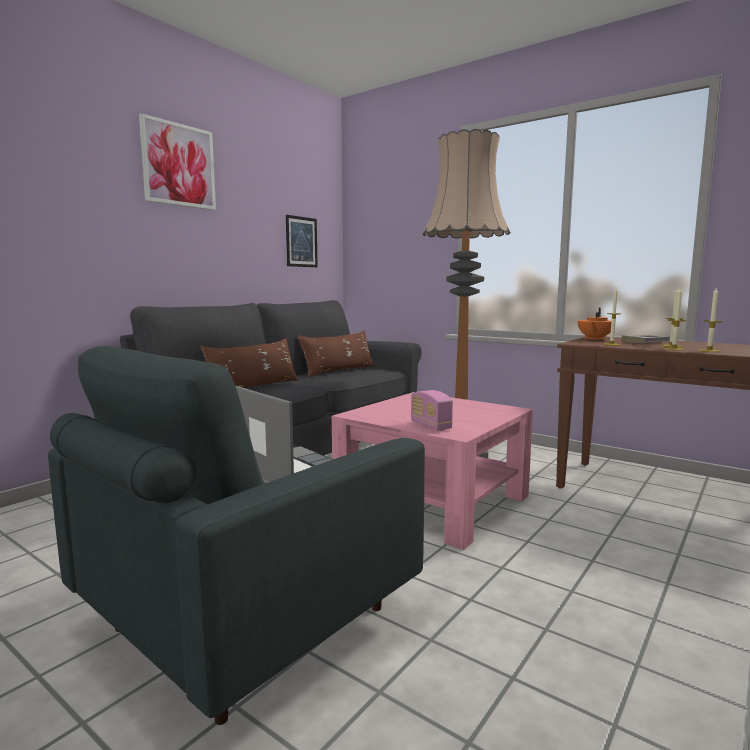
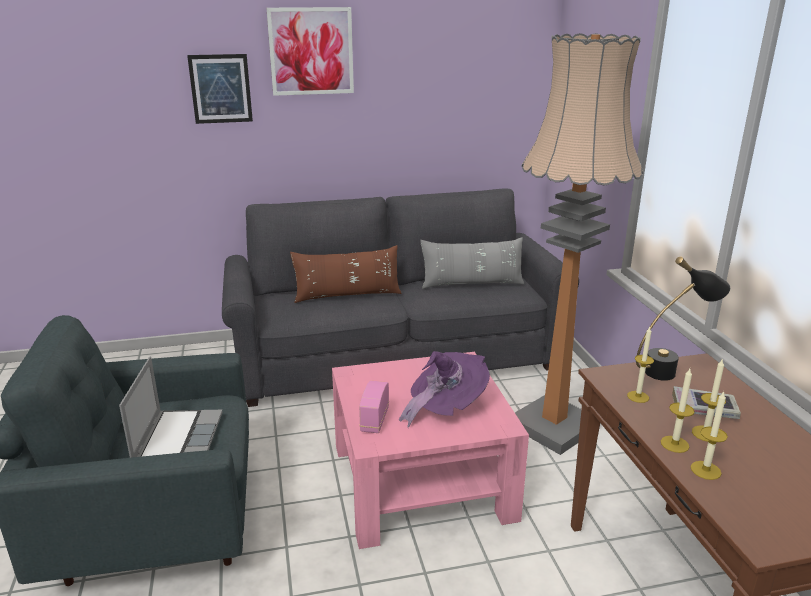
camera: 40 degrees right, 15 degrees up
picture [286,215,318,267] -> picture moved to [187,54,253,124]
brown pillow [297,330,375,378] -> grey pillow [420,237,524,289]
orange teapot [578,307,611,340] -> black table lamp [636,257,730,381]
none -> purple hat [399,351,490,428]

